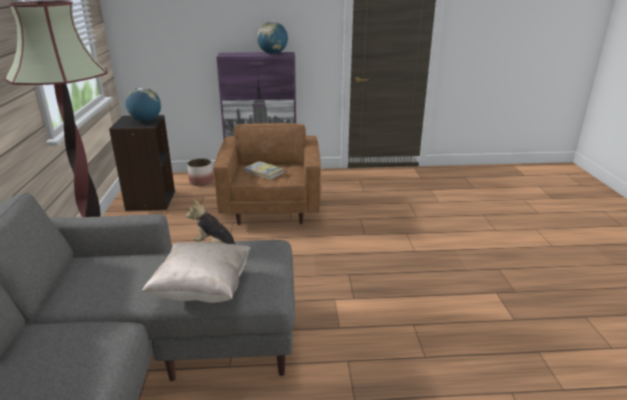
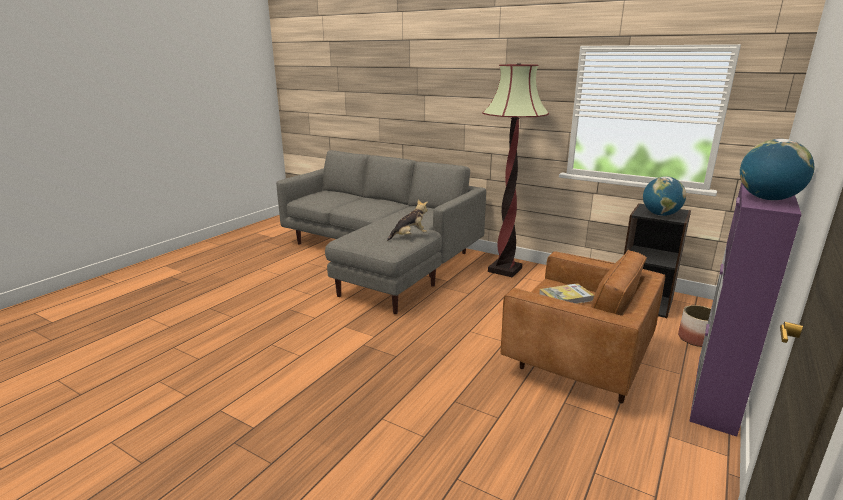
camera: 125 degrees right, 5 degrees down
beige pillow [141,242,251,303] -> none

